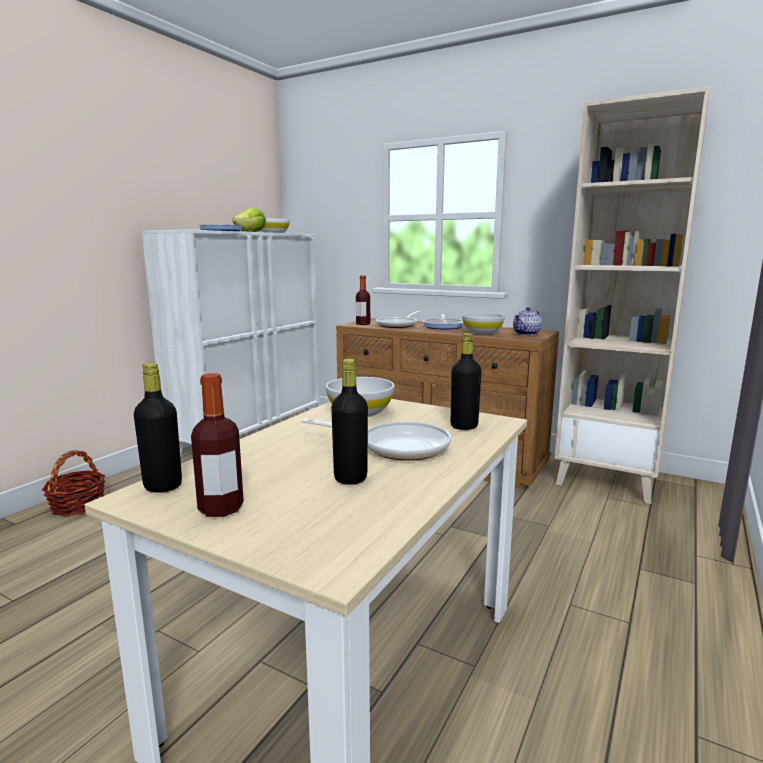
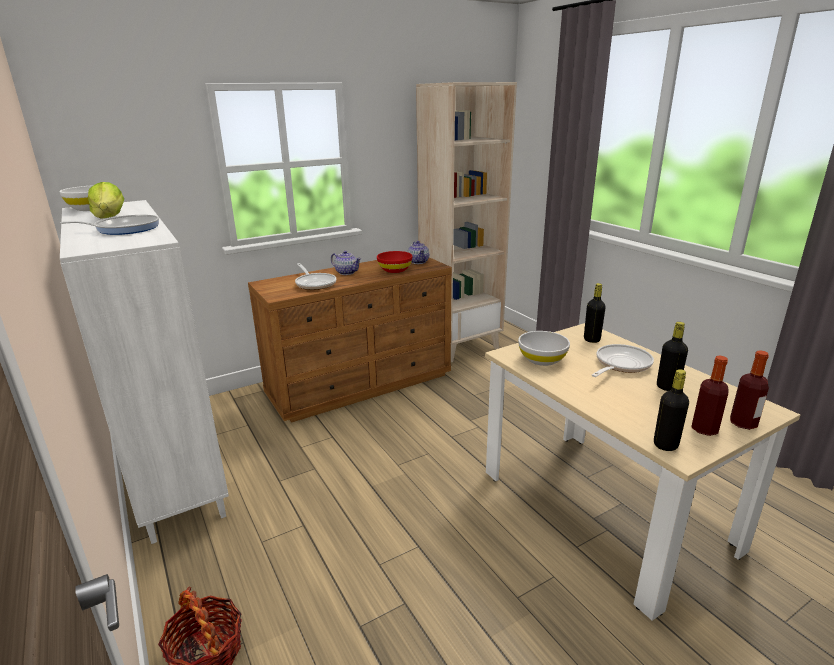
camera: 60 degrees left, 10 degrees up
bottle [356,276,370,325] -> bottle moved to [730,350,769,430]
frying pan [423,315,464,329] -> teapot [331,251,361,275]
white bowl [462,313,505,334] -> red bowl [377,251,412,273]

